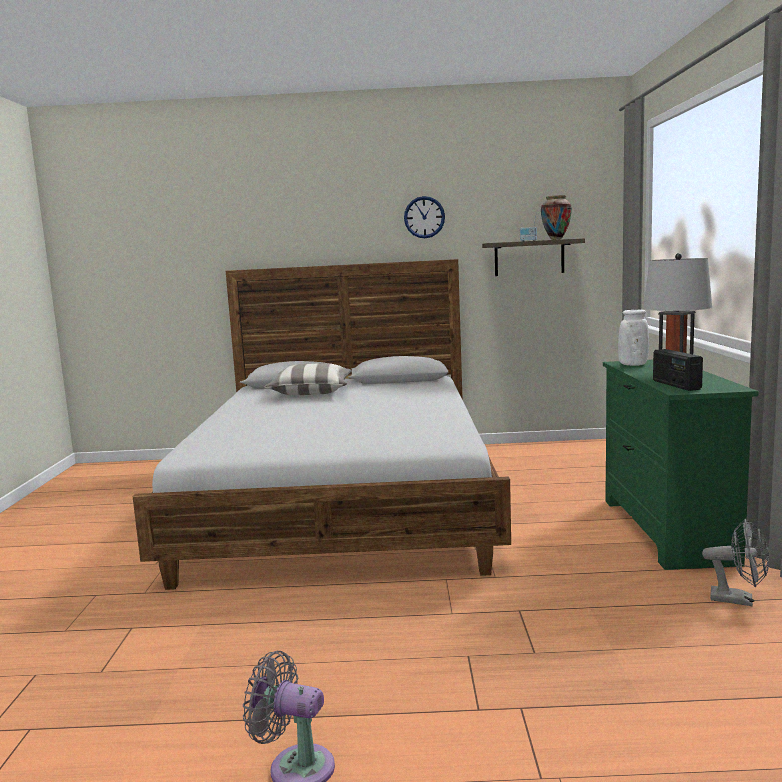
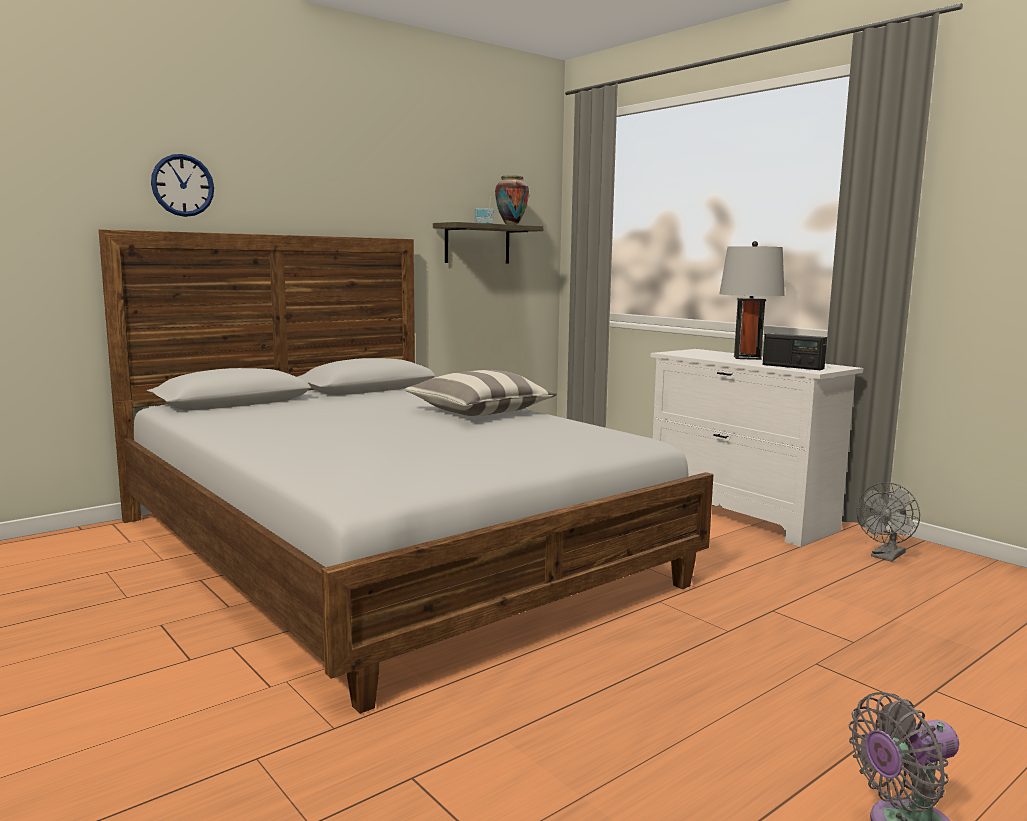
camera: 40 degrees left, 0 degrees up
pillow [265,363,352,395] -> pillow moved to [405,370,557,416]
wall clock [404,196,445,238] -> wall clock moved to [151,154,214,217]
green dresser [603,360,759,570] -> white dresser [650,349,863,547]
white vase [618,310,649,366] -> none
grey fan [702,519,769,606] -> grey fan turned 150 degrees clockwise [856,482,920,562]

